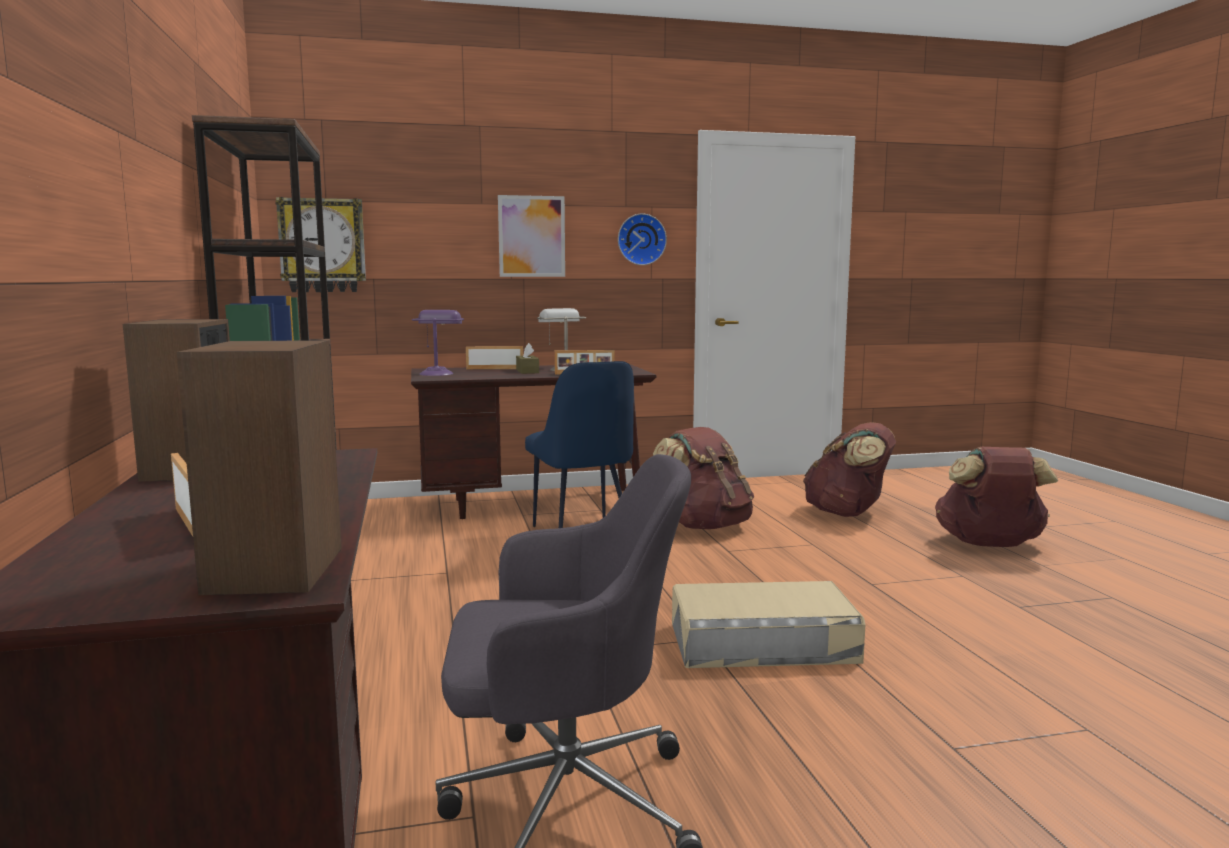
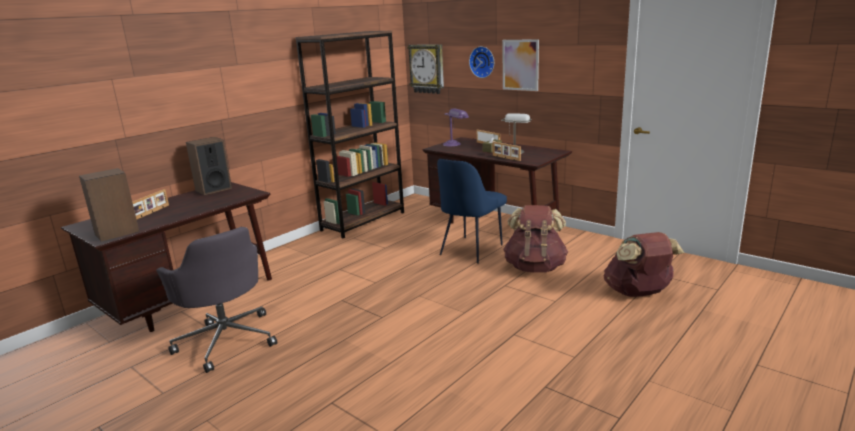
camera: 55 degrees right, 10 degrees up
wall clock [618,213,667,265] -> wall clock moved to [469,46,494,78]
beige storage box [672,581,865,668] -> none
brown backpack [935,447,1058,547] -> none

